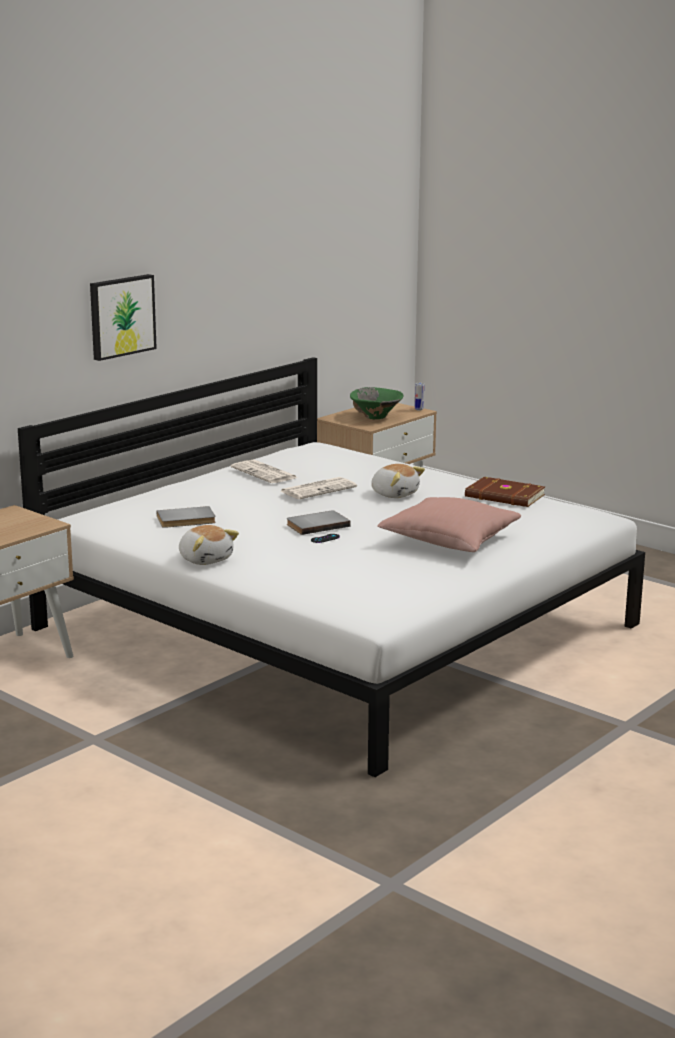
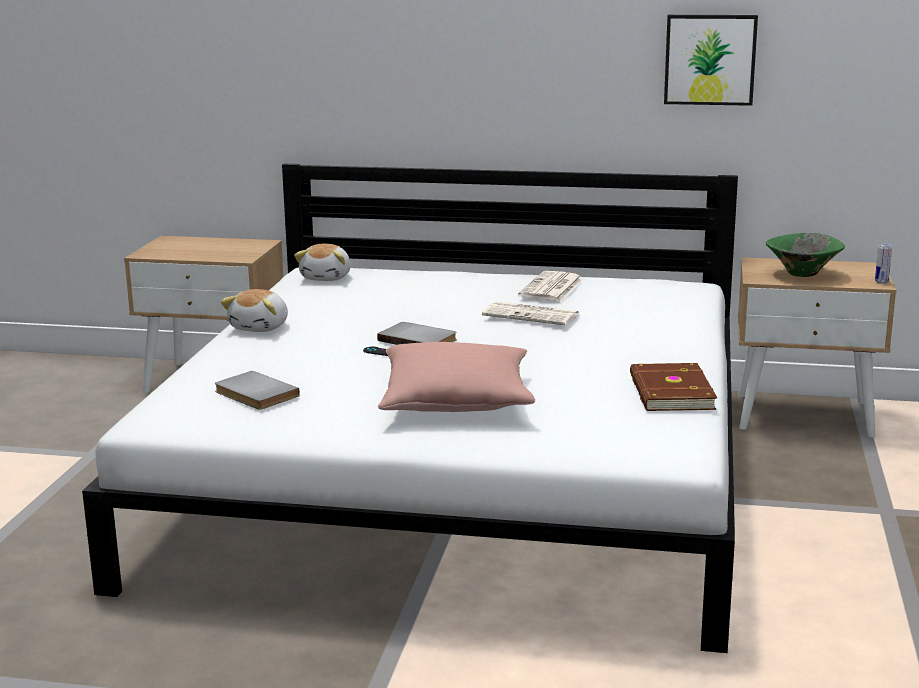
camera: 60 degrees right, 0 degrees up
picture [90,274,157,361] -> picture moved to [664,15,758,106]
grey book [157,506,216,528] -> grey book moved to [215,371,300,410]
plush toy [371,464,425,498] -> plush toy moved to [294,244,351,281]

